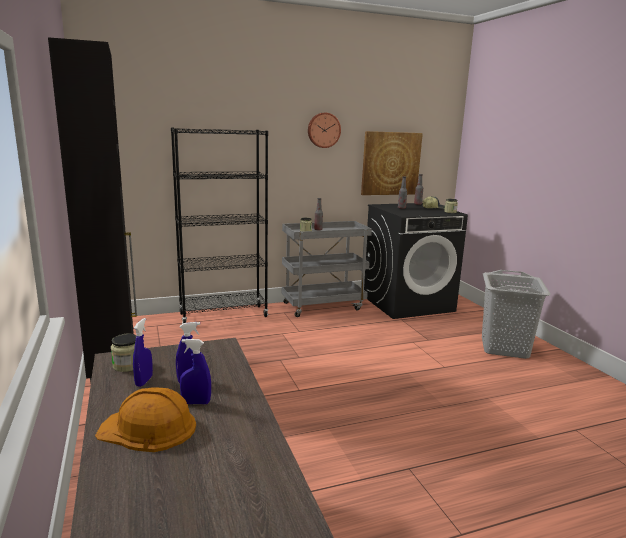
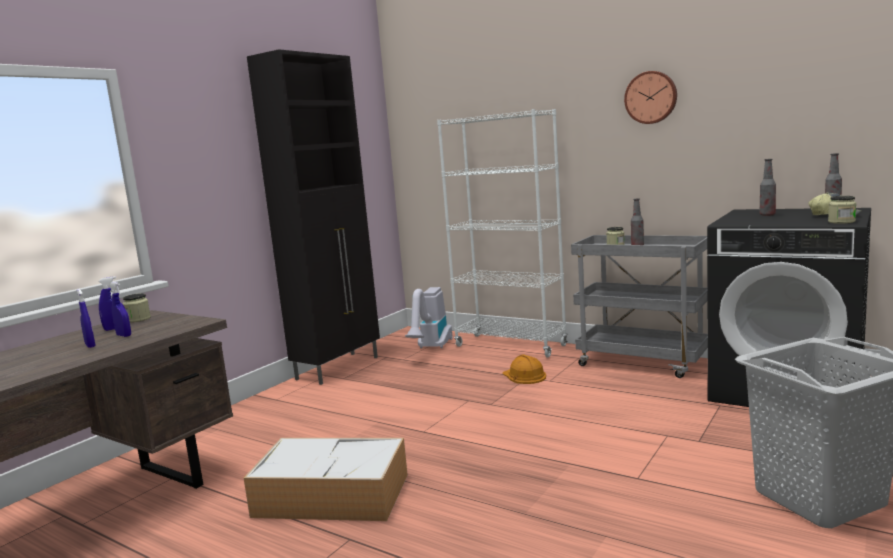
camera: 55 degrees right, 5 degrees down
orange hard hat [95,388,196,452] -> orange hard hat moved to [502,354,546,384]
black bookcase [171,128,268,324] -> white bookcase [437,109,567,358]
picture [361,131,423,195] -> none
none -> storage box [244,438,408,521]
none -> vacuum cleaner [405,287,453,348]

